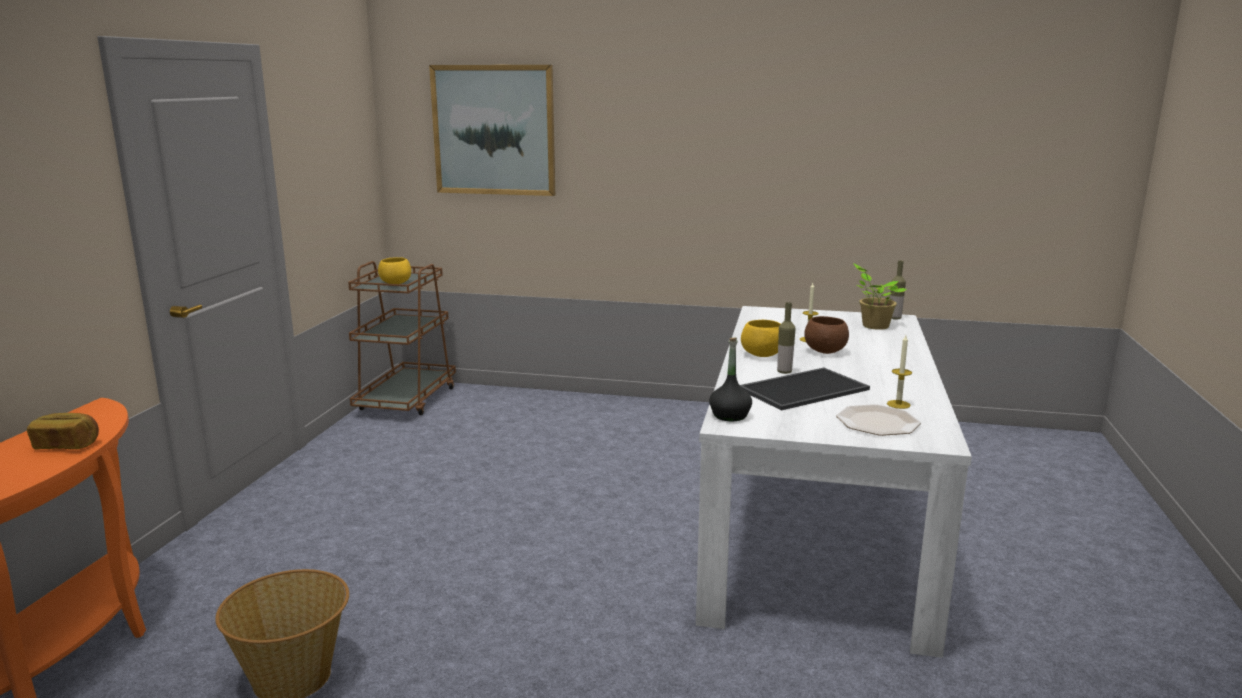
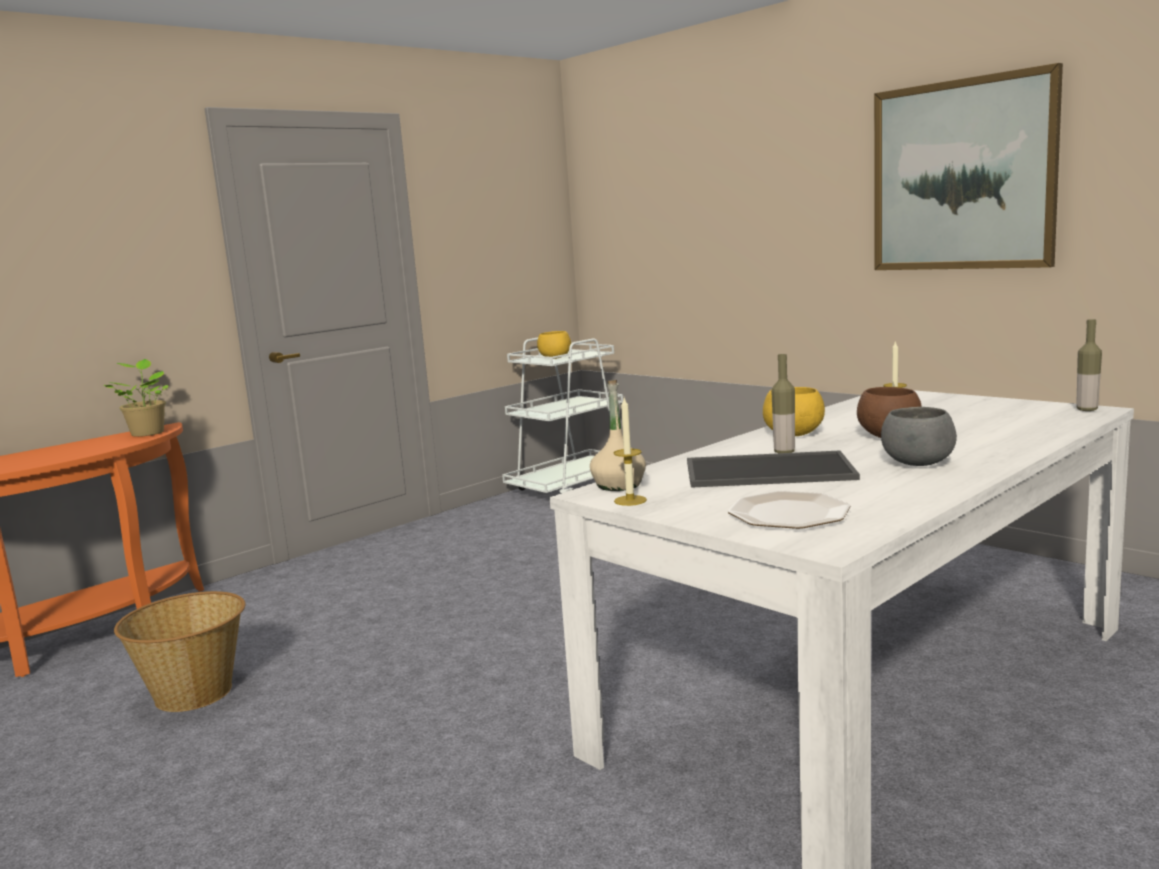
camera: 35 degrees right, 5 degrees down
bread [27,413,99,450] -> none
brown cart [348,261,456,415] -> white cart [502,338,623,493]
picture [429,65,555,196] -> picture moved to [874,63,1063,270]
black bottle [709,338,752,421] -> beige bottle [590,380,646,491]
potted plant [853,263,907,330] -> potted plant moved to [104,359,168,437]
candle [887,335,912,409] -> candle moved to [614,398,647,506]
none -> grey bowl [881,407,957,466]

